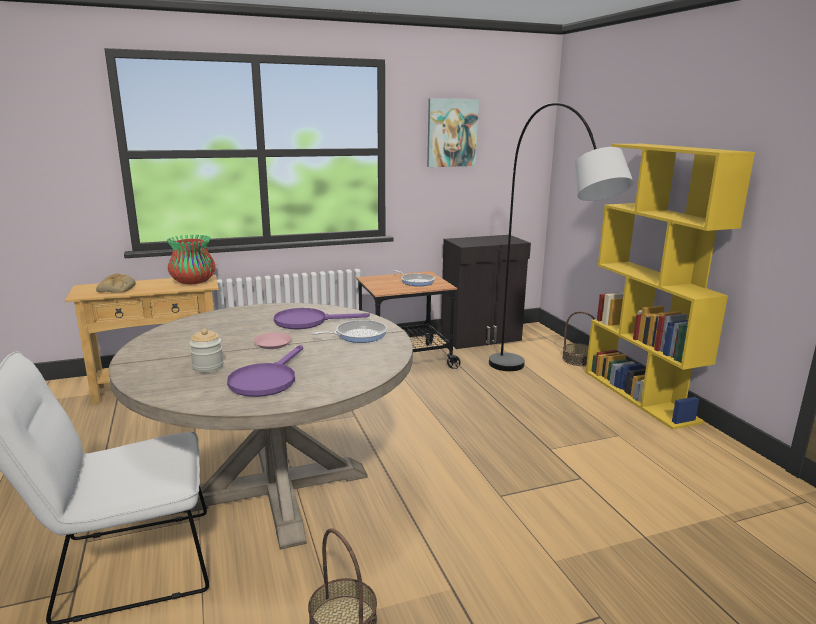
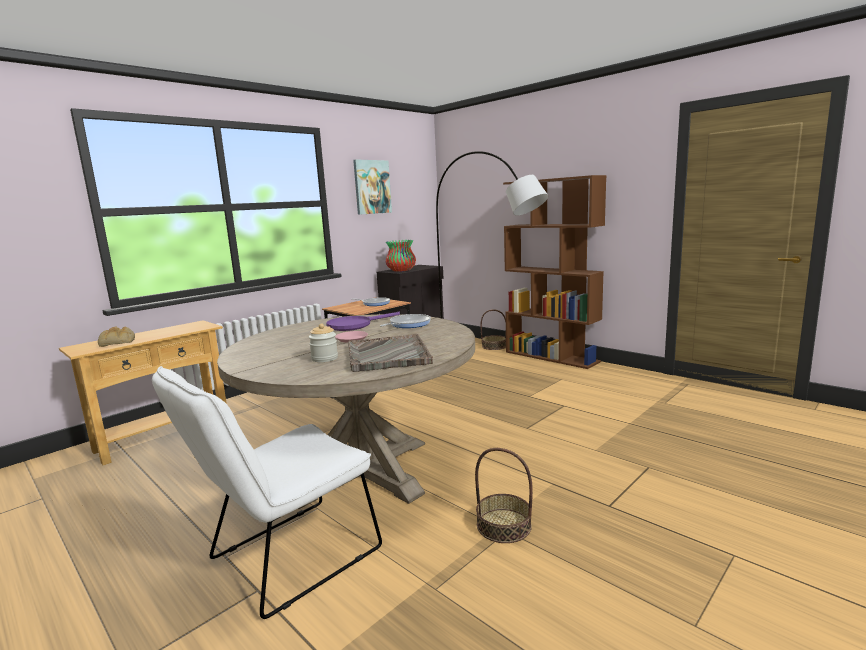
camera: 25 degrees left, 5 degrees down
vase [167,235,216,284] -> vase moved to [386,240,416,272]
purple frying pan [227,345,303,397] -> grey tray [348,334,433,372]
yellow bookcase [586,144,755,430] -> brown bookcase [503,175,606,369]

